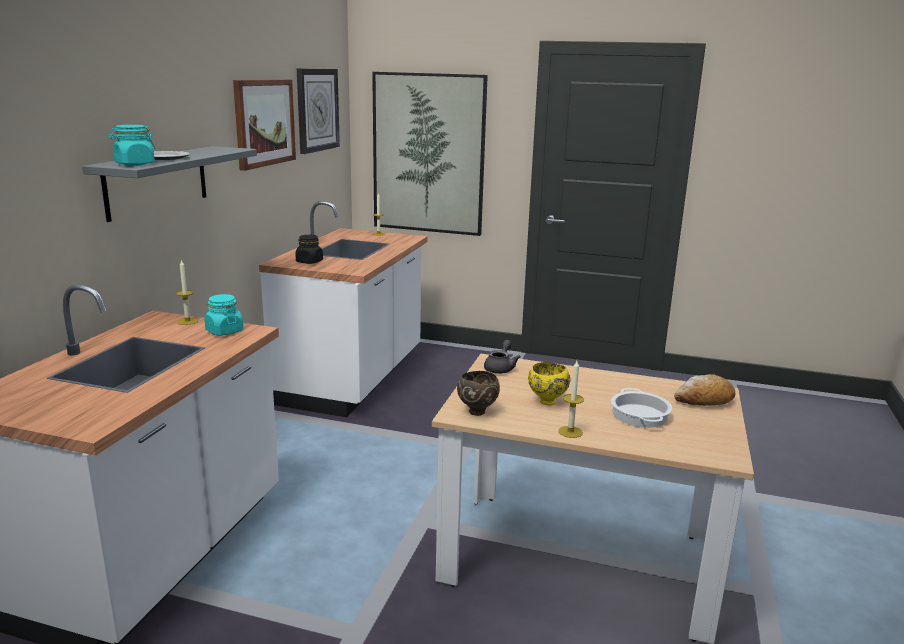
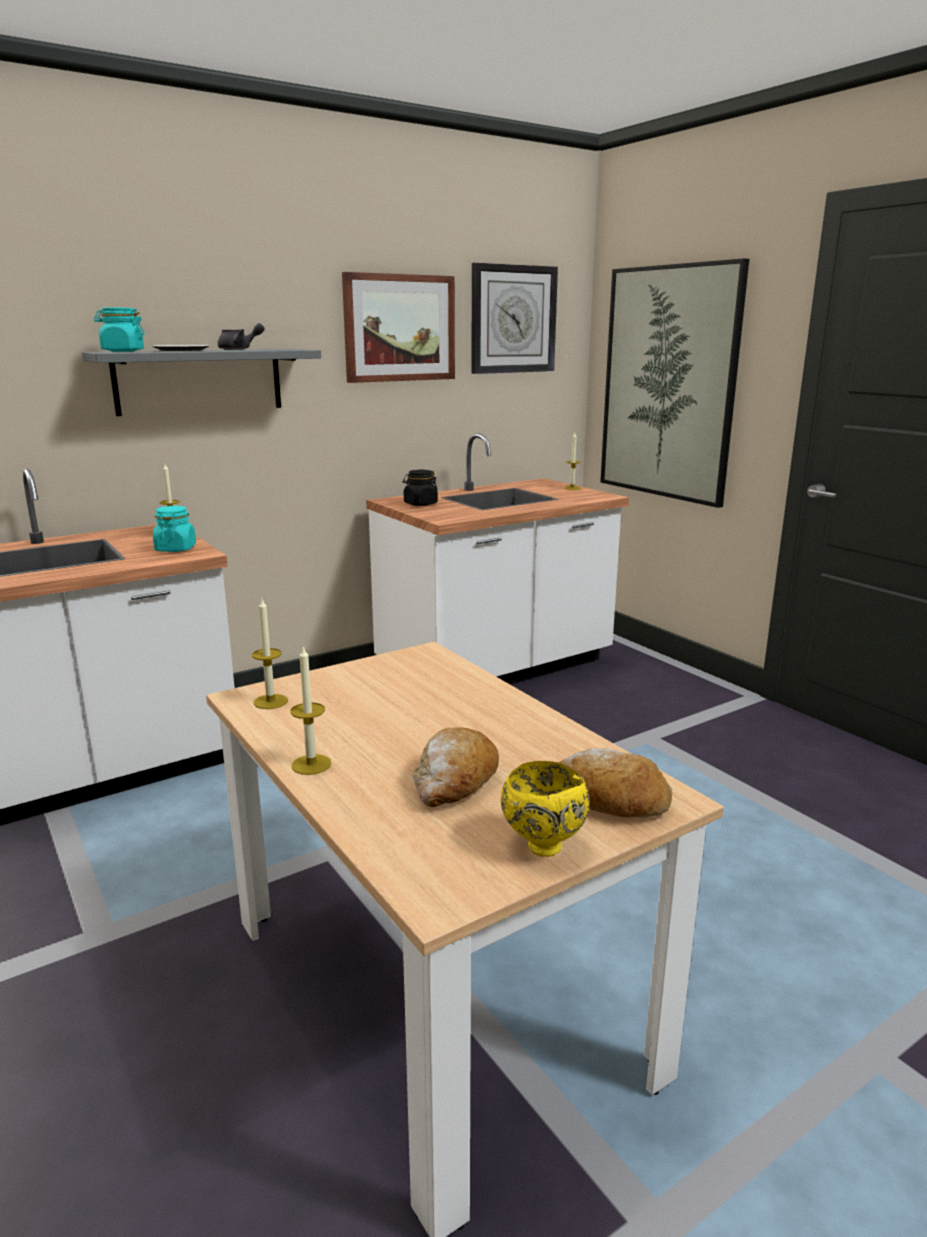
camera: 40 degrees right, 0 degrees up
brown bowl [457,371,500,416] -> candle [252,599,288,709]
grey teapot [484,340,521,374] -> grey teapot moved to [218,323,265,350]
yellow bowl [528,362,570,406] -> yellow bowl moved to [501,761,590,857]
cooking pot [611,388,672,428] -> bread [412,727,499,807]

